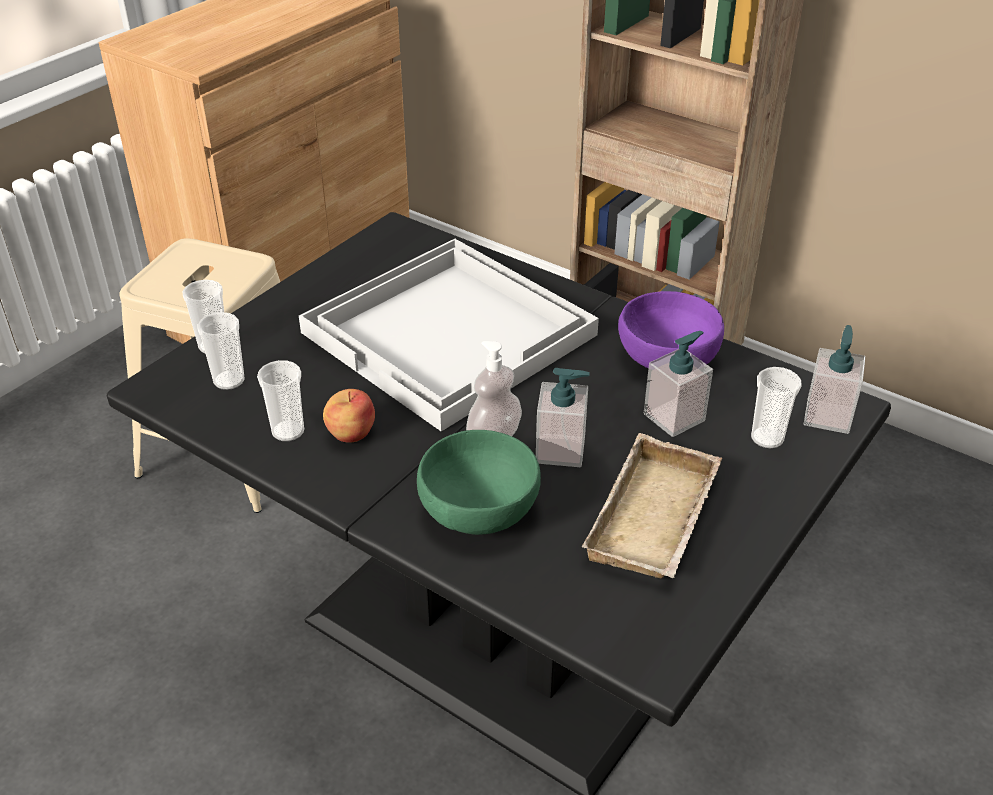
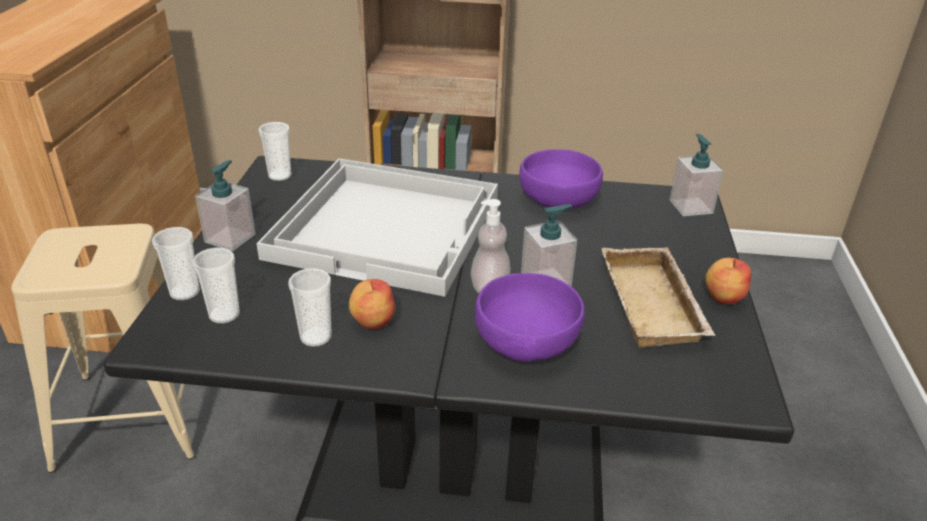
camera: 30 degrees left, 5 degrees down
green bowl [417,430,541,535] -> purple bowl [475,273,585,362]
soap dispenser [644,331,713,437] -> soap dispenser moved to [195,160,256,251]
cup [751,367,802,448] -> cup moved to [258,122,291,181]
none -> apple [705,258,751,304]

